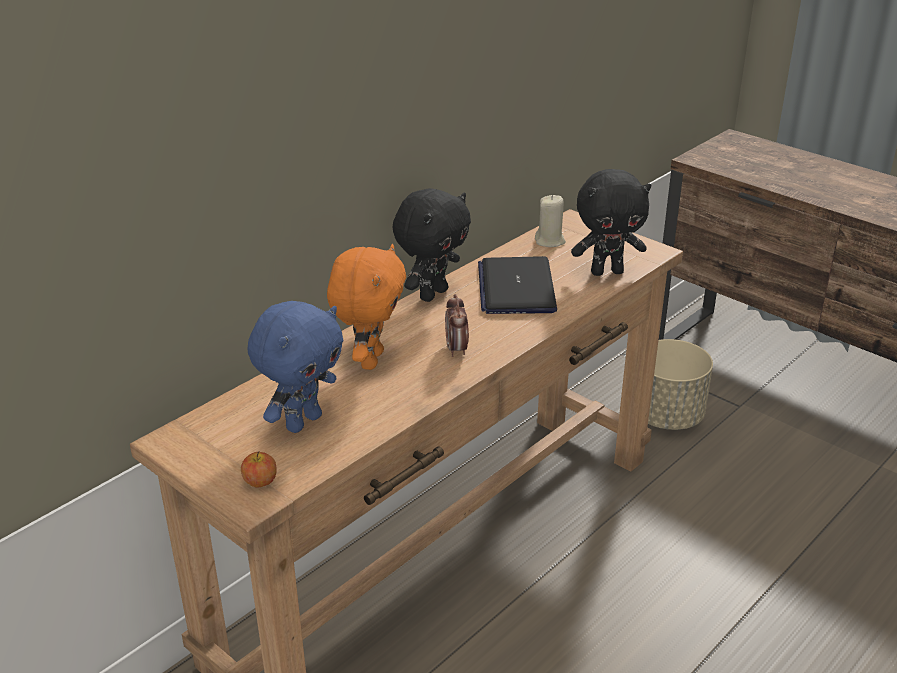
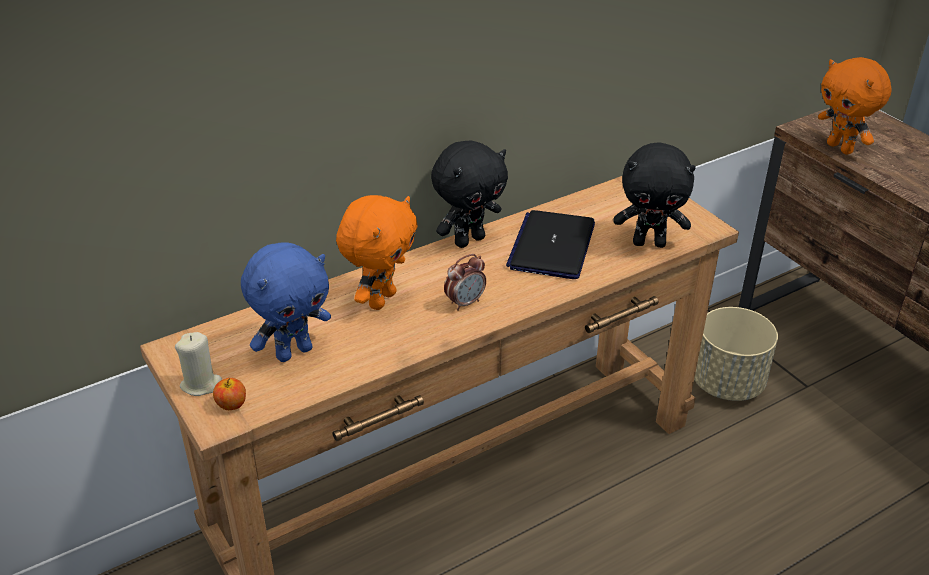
camera: 15 degrees right, 5 degrees up
alarm clock [445,294,469,357] -> alarm clock turned 135 degrees counterclockwise [444,254,486,311]
beige candle [535,195,566,247] -> beige candle moved to [175,332,222,396]
none -> orange plush toy [818,57,892,155]

